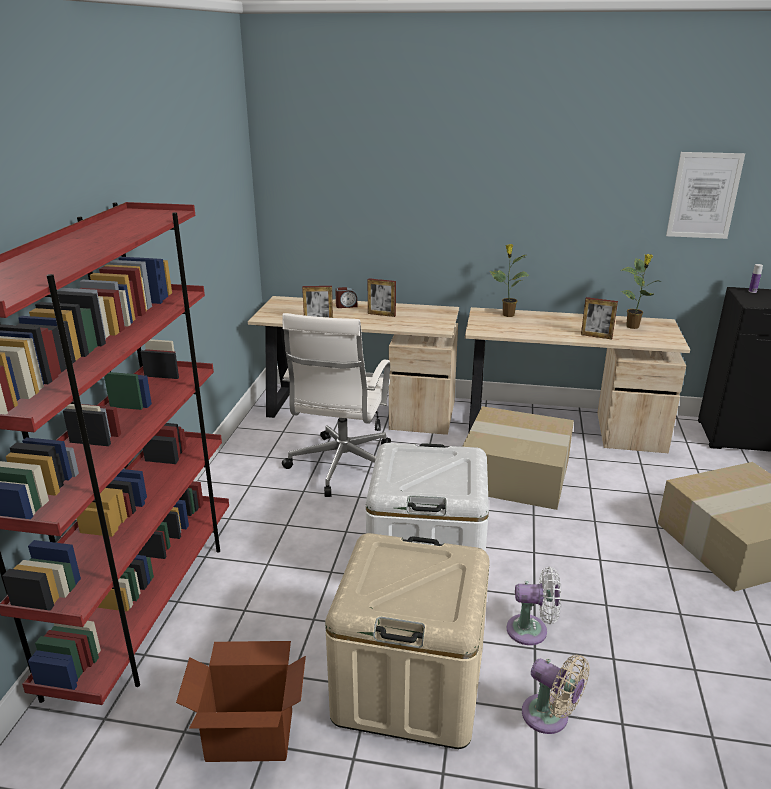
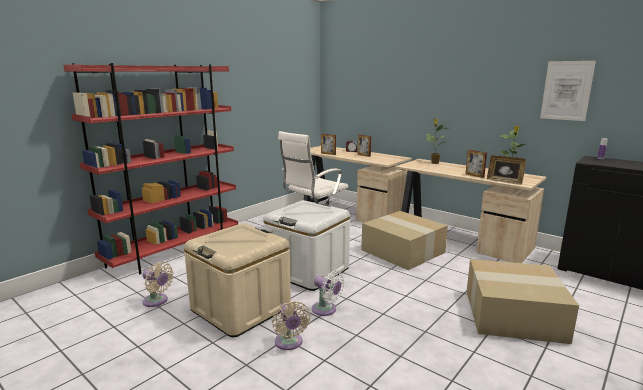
camera: 30 degrees right, 10 degrees down
cardboard box [176,641,306,762] -> beige fan [142,262,174,307]
none -> picture frame [487,155,526,185]

